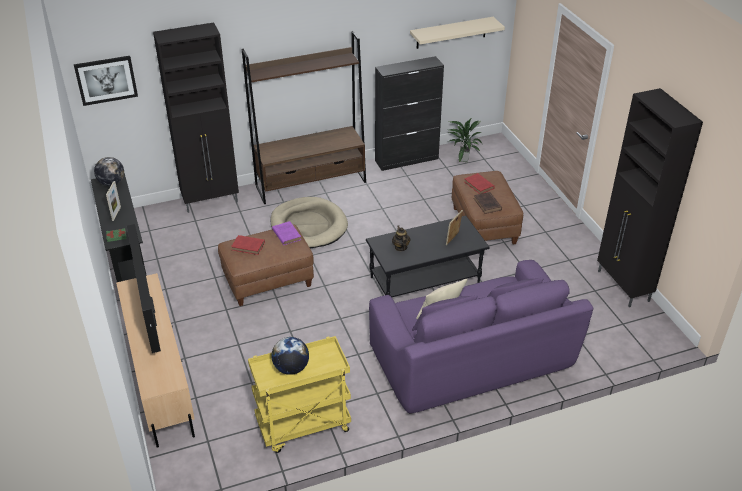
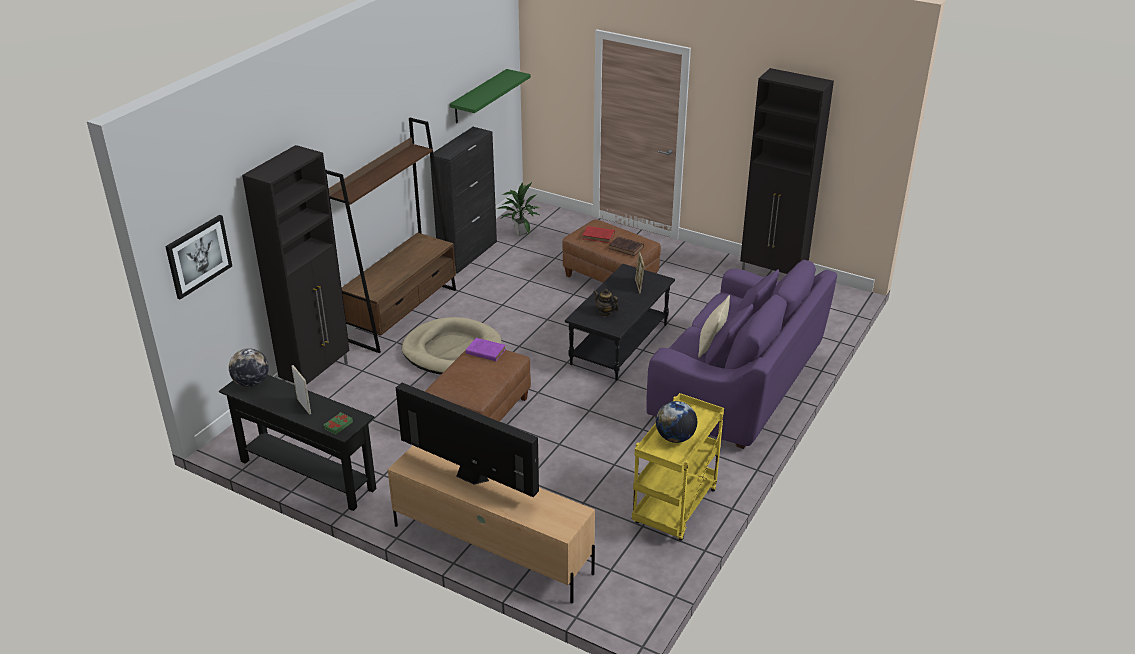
camera: 40 degrees left, 5 degrees down
red book [231,235,265,255] -> none
beige shelf [410,17,505,49] -> green shelf [450,69,531,123]

